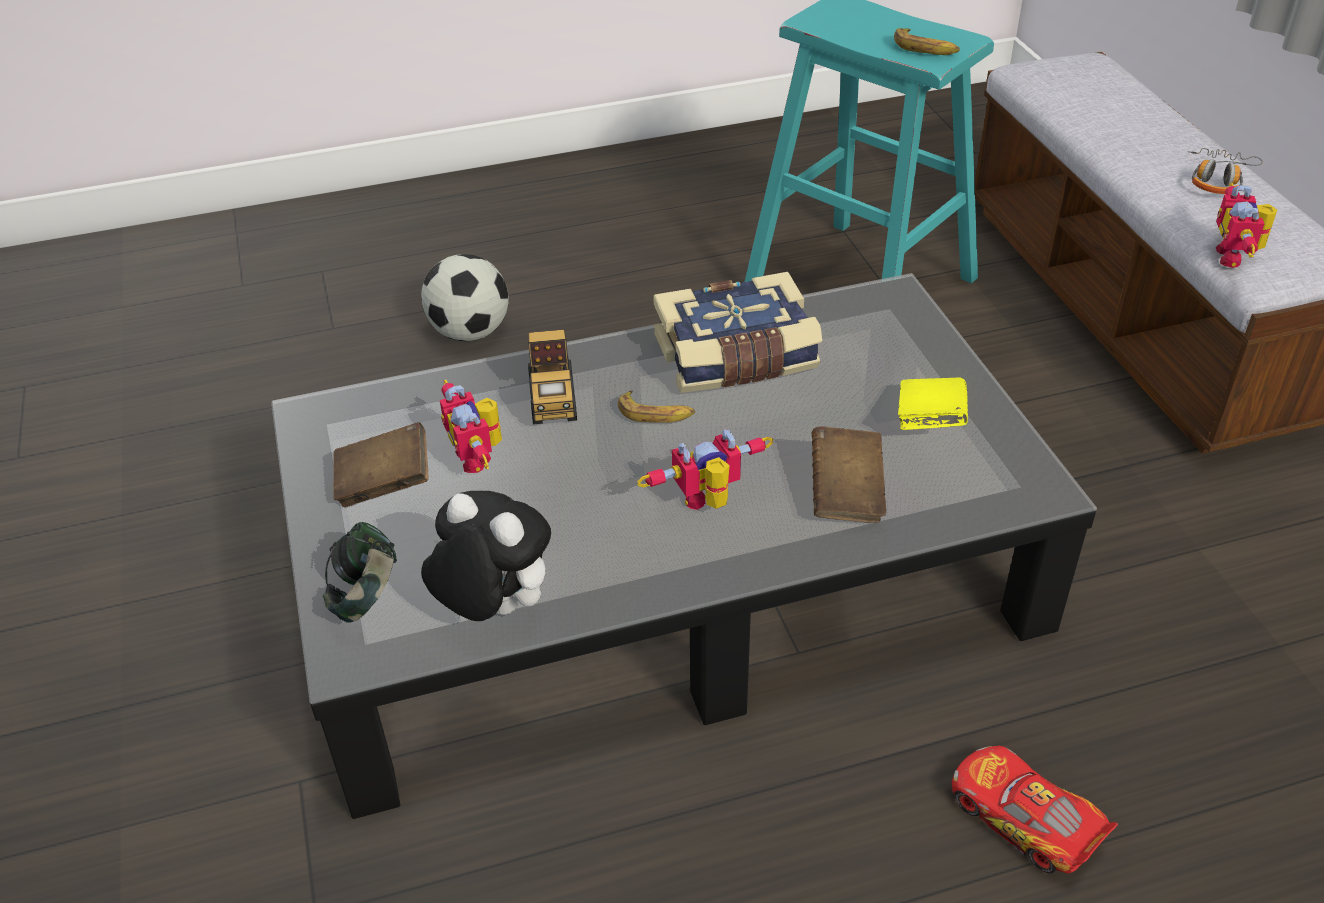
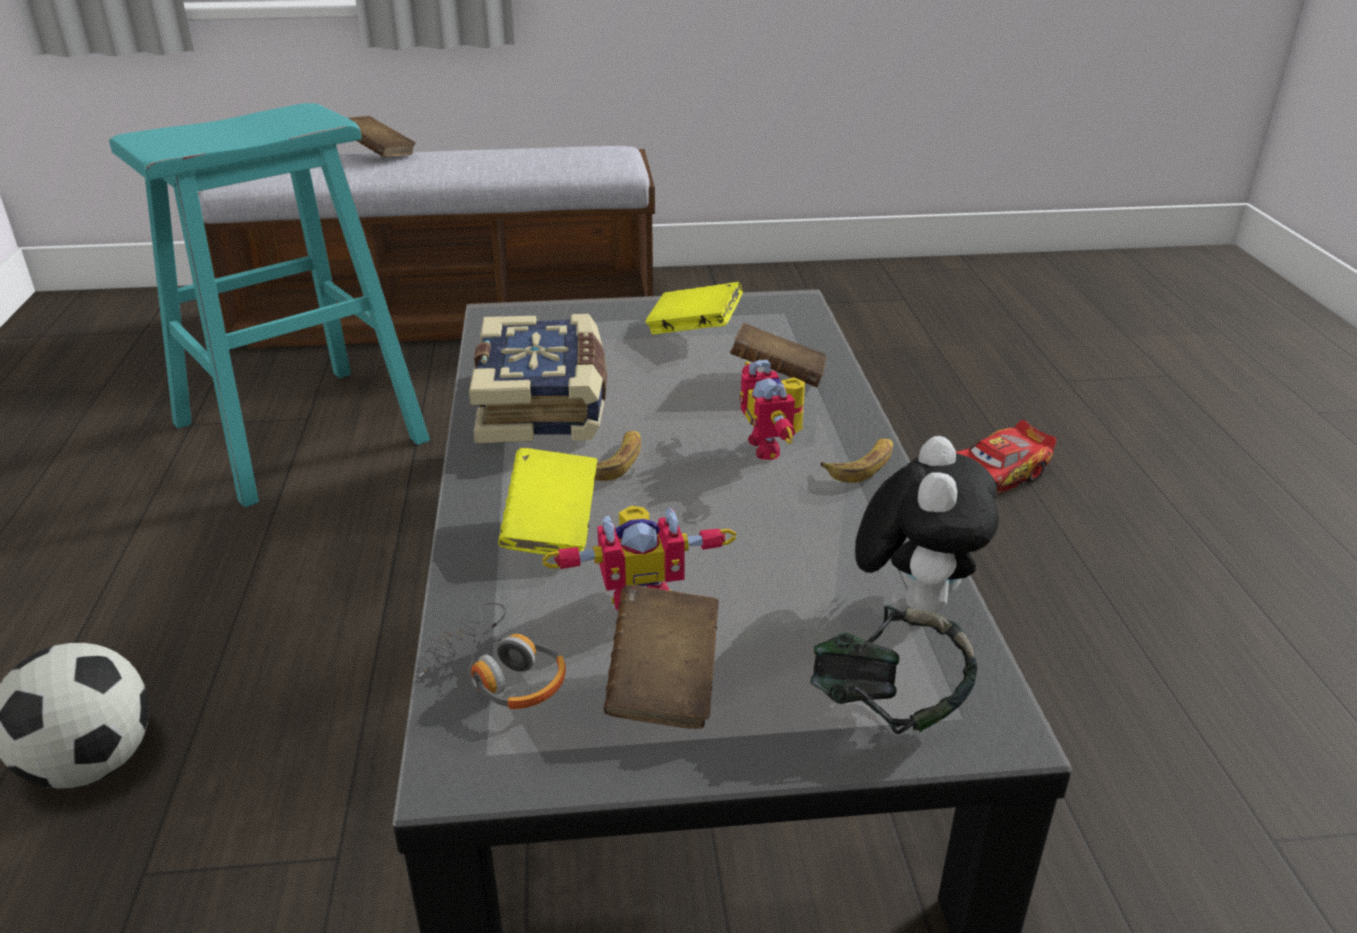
camera: 80 degrees left, 10 degrees down
plush toy [421,491,551,621] -> plush toy turned 150 degrees clockwise [855,436,999,613]
toy truck [528,329,577,424] -> yellow book [498,448,597,555]
banana [894,28,960,55] -> banana moved to [820,438,893,483]
headphones [1188,148,1263,194] -> headphones moved to [419,602,566,709]
toy robot [1216,183,1277,268] -> none
none -> brown book [348,116,416,157]

